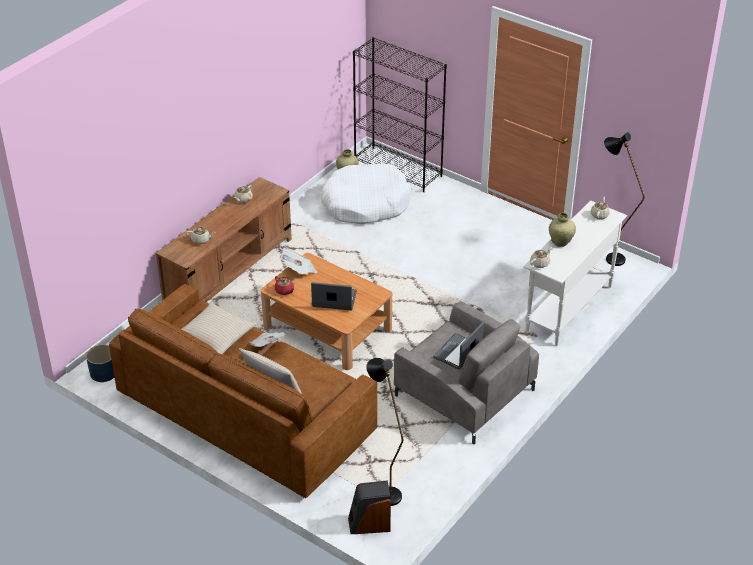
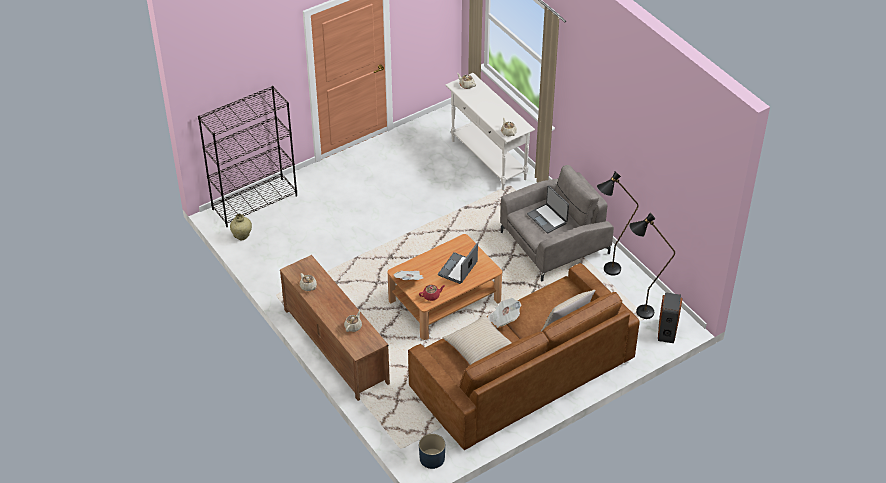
camera: 70 degrees left, 5 degrees up
white dog bed [321,163,411,224] -> none
beige vase [549,213,576,247] -> none
black floor lamp [604,132,644,266] -> black floor lamp moved to [597,171,639,276]

